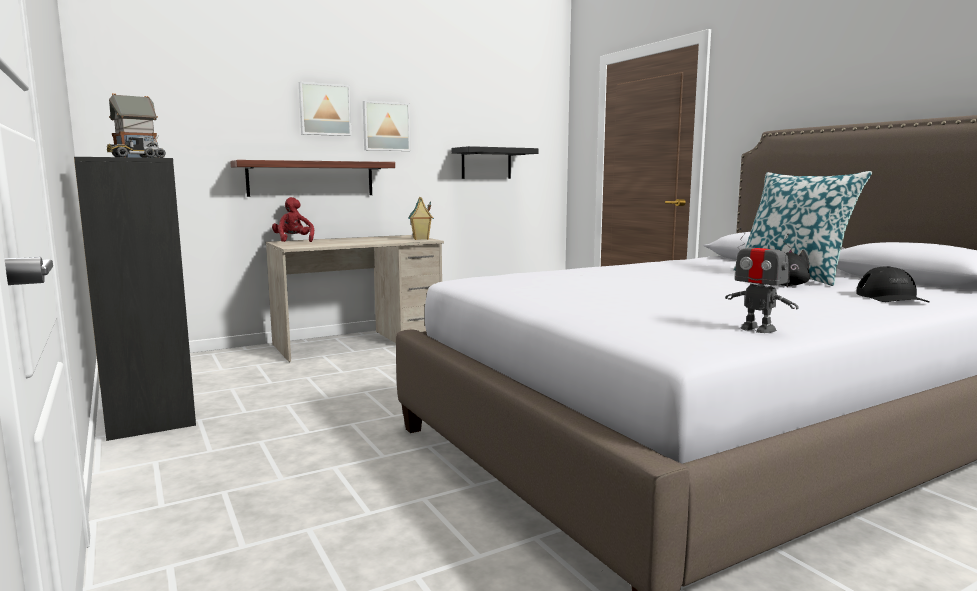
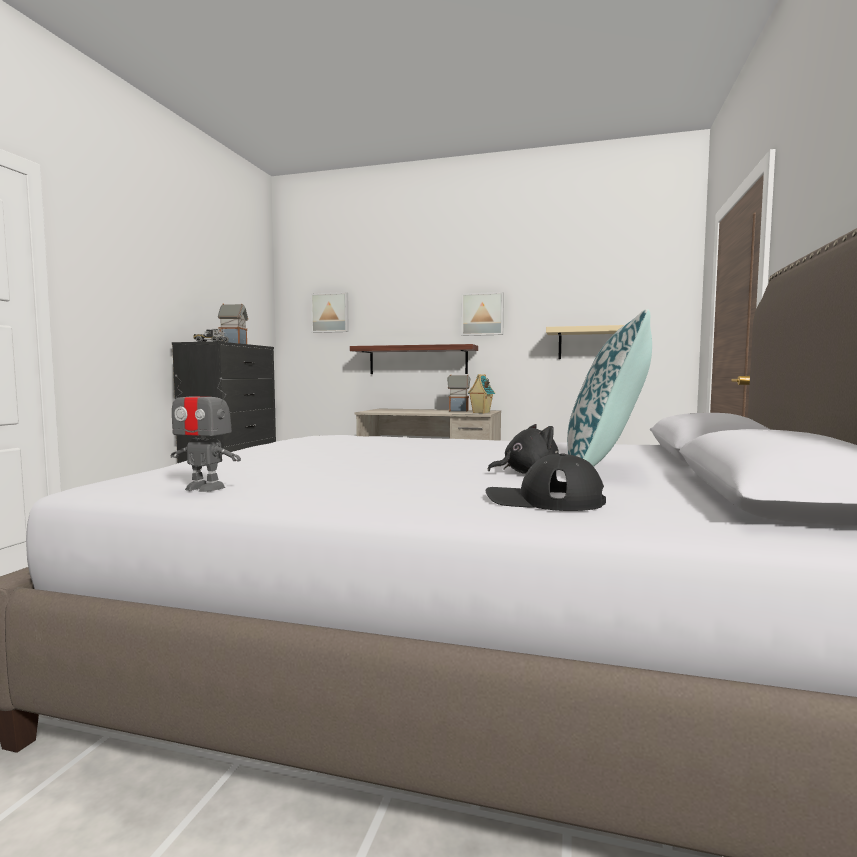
camera: 45 degrees right, 5 degrees down
red plush toy [272,197,314,242] -> none
picture [299,82,352,136] -> picture moved to [311,292,349,333]
black shelf [452,146,538,179] -> beige shelf [546,325,624,359]
toy robot [725,228,799,333] -> toy robot turned 75 degrees counterclockwise [170,375,241,492]
black cap [856,266,930,302] -> black cap turned 60 degrees clockwise [486,453,606,511]
none -> toy house [447,375,470,412]

